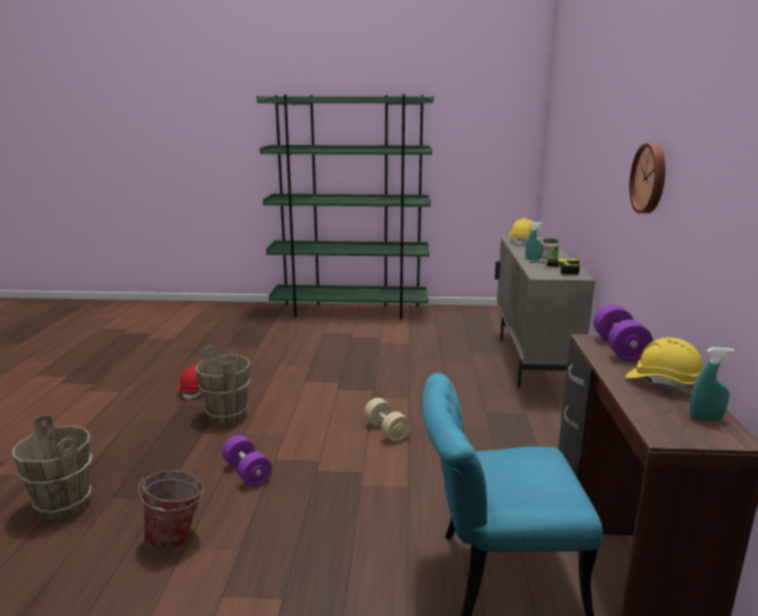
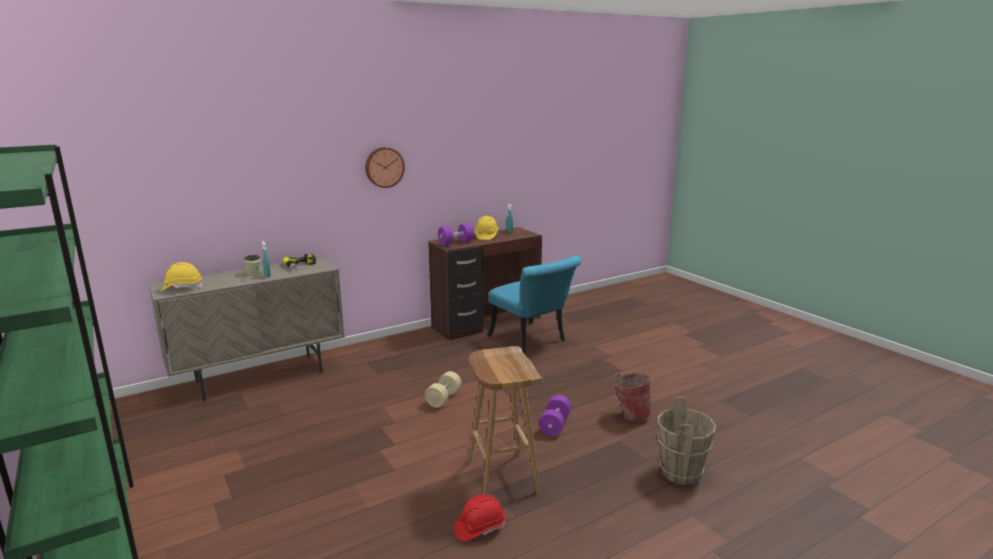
camera: 125 degrees left, 0 degrees up
brown bucket [195,345,251,424] -> brown stool [467,346,543,495]

